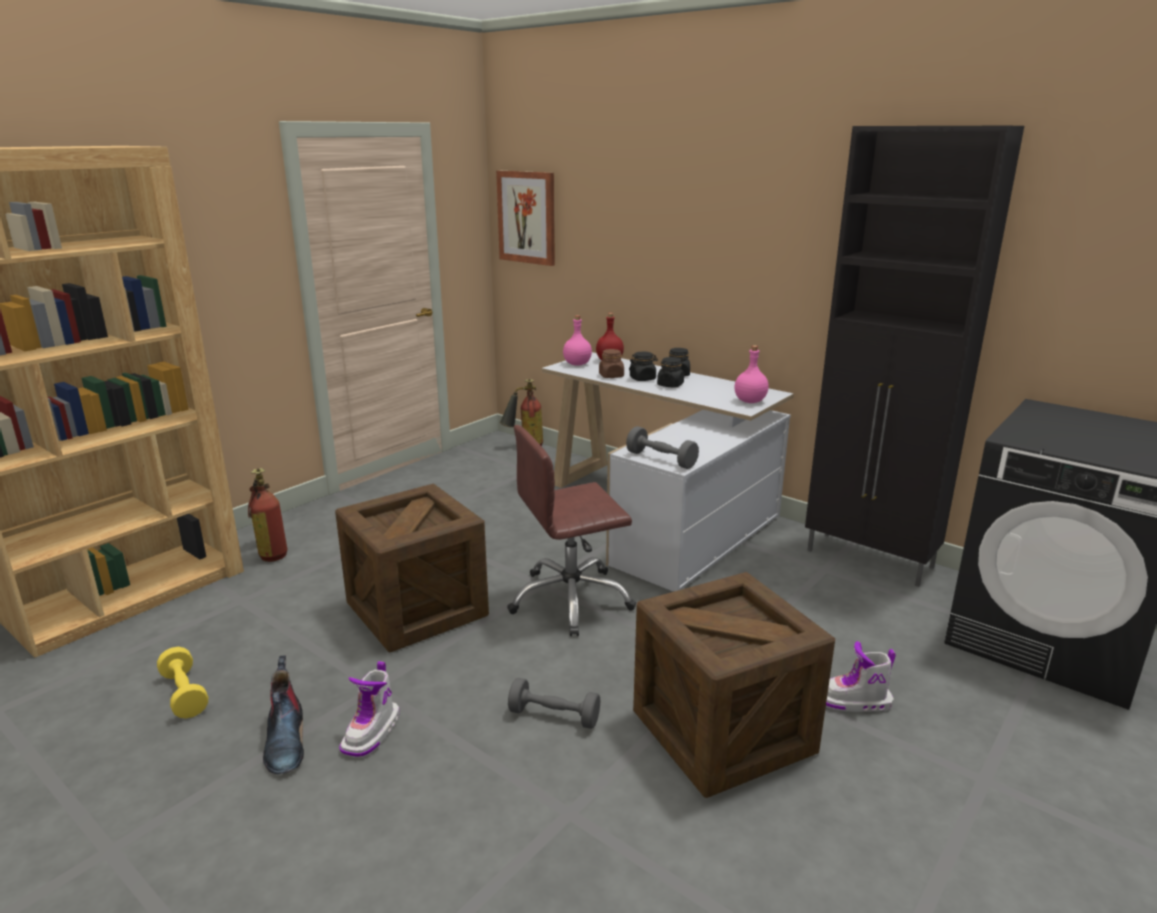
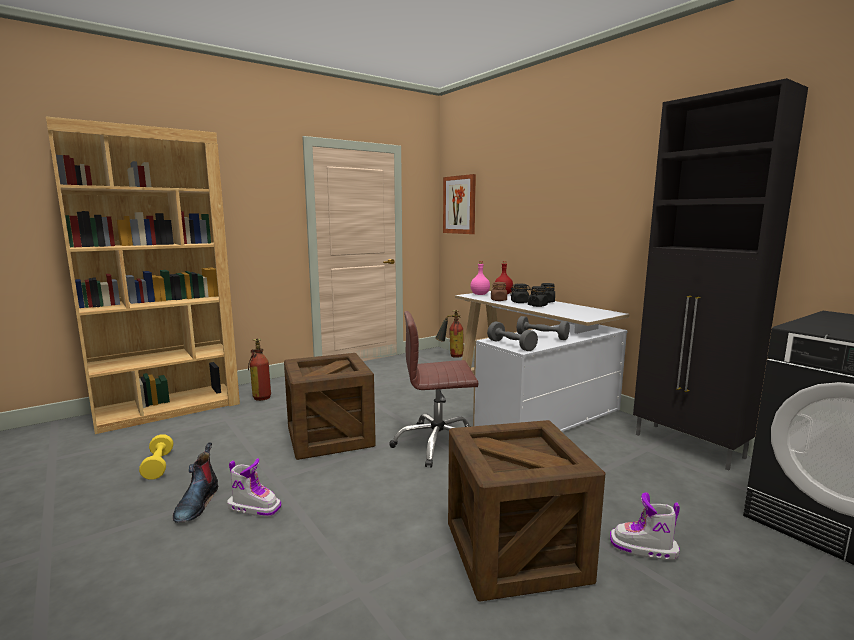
camera: 15 degrees right, 10 degrees down
boot [339,661,400,758] -> boot turned 105 degrees counterclockwise [227,458,281,517]
grey dumbbell [508,678,600,729] -> grey dumbbell moved to [517,316,570,340]
pink bottle [735,345,769,403] -> none

